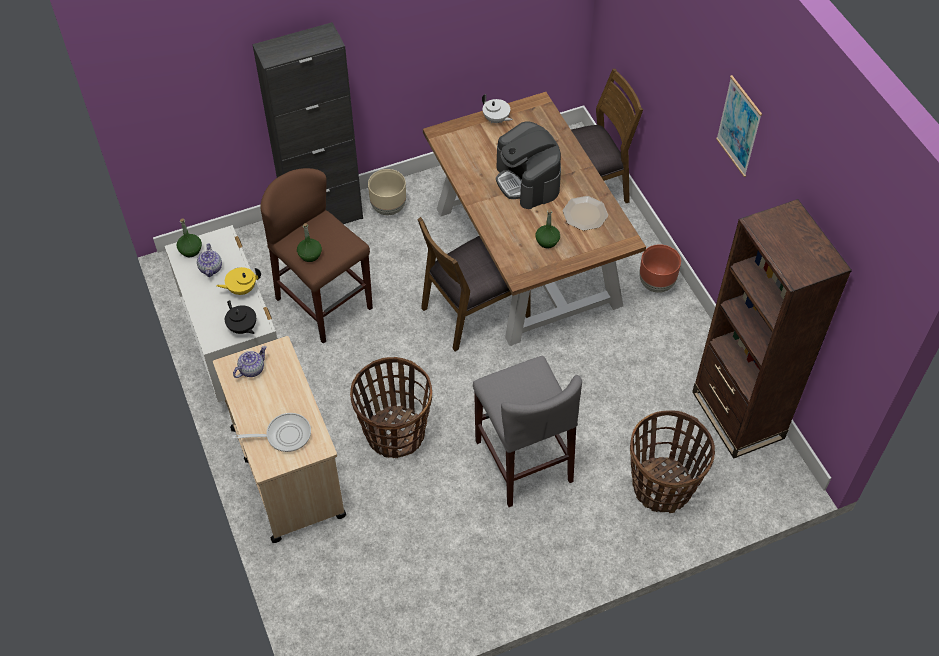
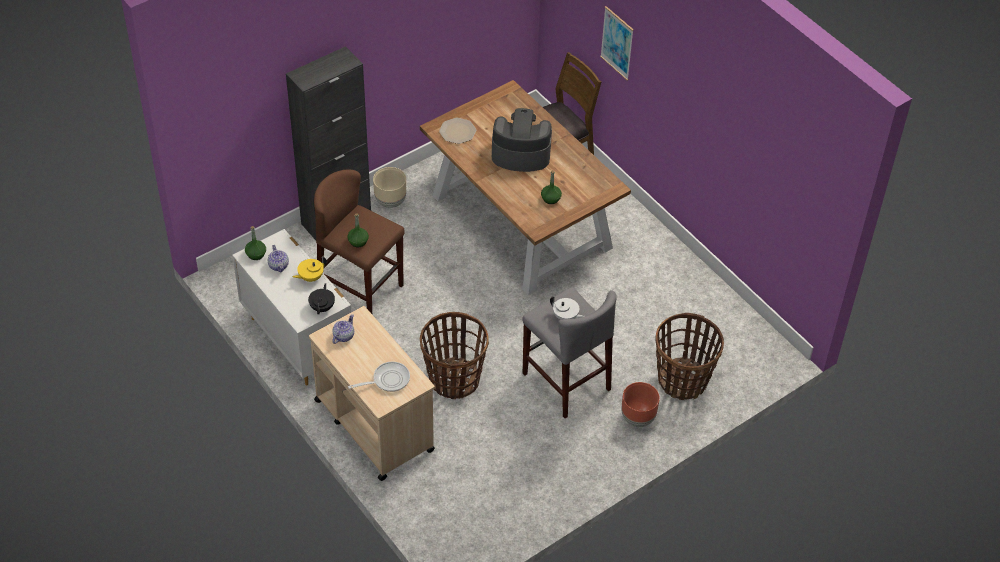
camera: 15 degrees left, 5 degrees down
black teapot [225,300,256,334] -> black teapot turned 120 degrees counterclockwise [308,283,335,315]
brown chair [417,217,531,351] -> none
white teapot [482,94,513,123] -> white teapot moved to [550,296,585,320]
coffee machine [496,121,561,209] -> coffee machine turned 135 degrees clockwise [492,108,552,172]
plate [563,196,608,231] -> plate moved to [439,118,476,144]
brown planter [639,244,681,293] -> brown planter moved to [621,382,660,427]
brown bookcase [692,199,852,459] -> none
picture [716,75,762,177] -> picture moved to [600,6,634,80]

